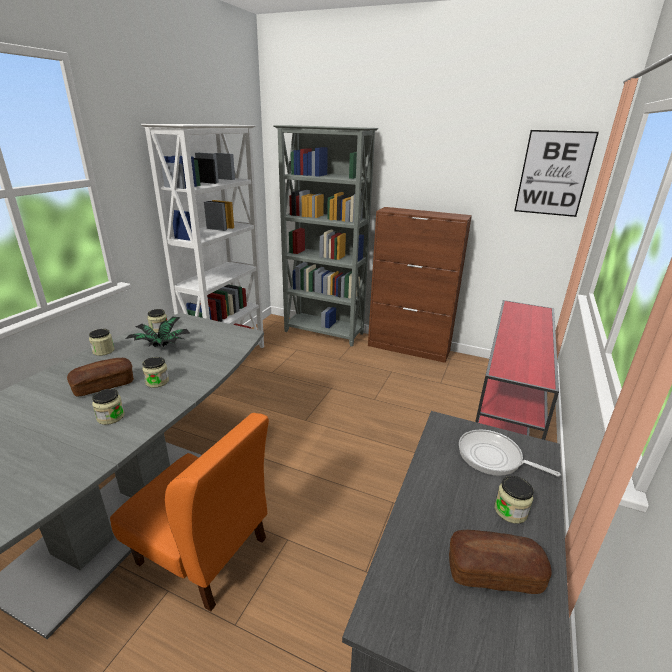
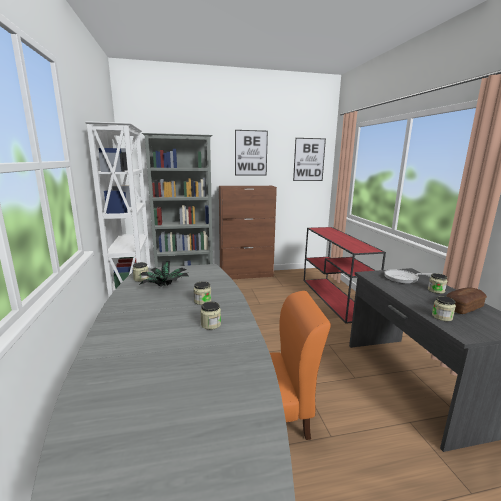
camera: 35 degrees left, 10 degrees down
bread [67,358,134,396] -> none
jar [89,329,115,356] -> jar moved to [432,296,456,321]
none -> picture [235,130,268,175]

